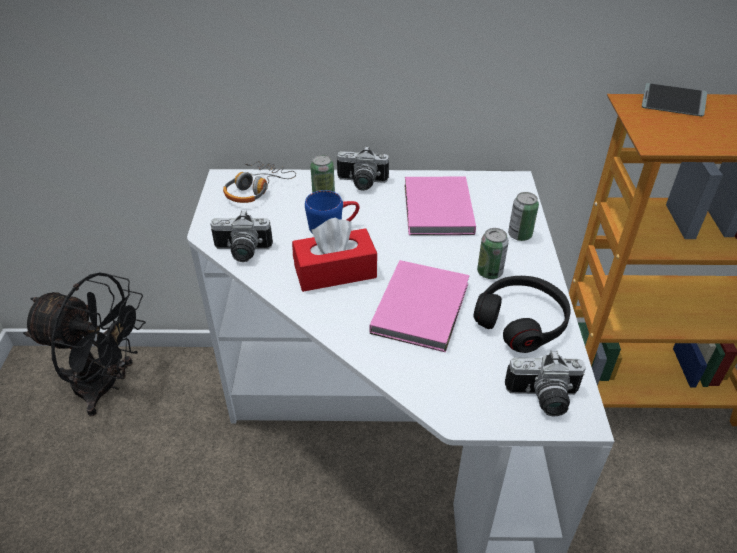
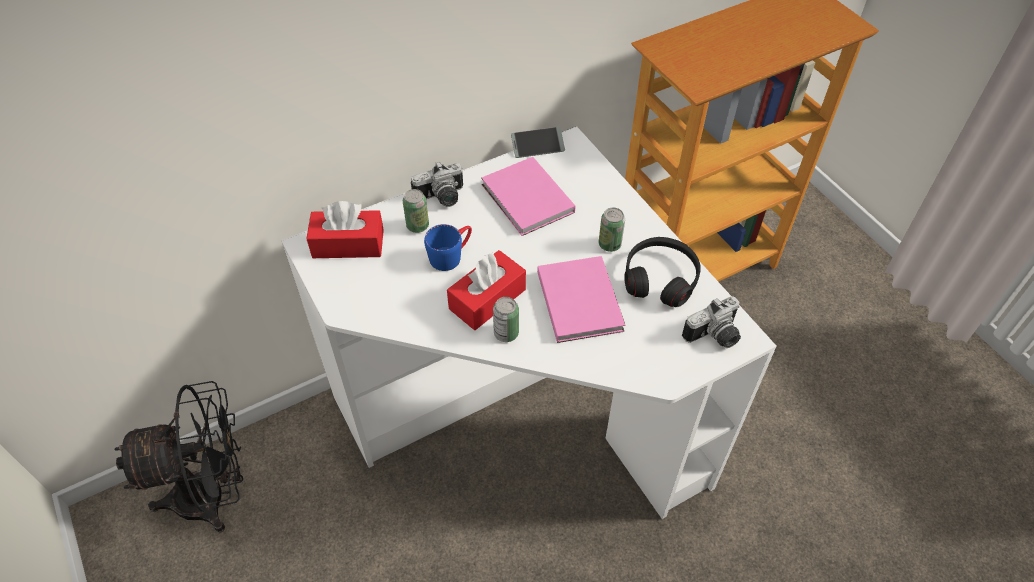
camera: 30 degrees left, 10 degrees up
camera [211,211,273,262] -> none
headphones [223,161,296,203] -> red tissue box [306,201,384,258]
can [508,192,539,241] -> can moved to [493,297,519,342]
phone [642,83,707,116] -> phone moved to [511,127,565,158]

